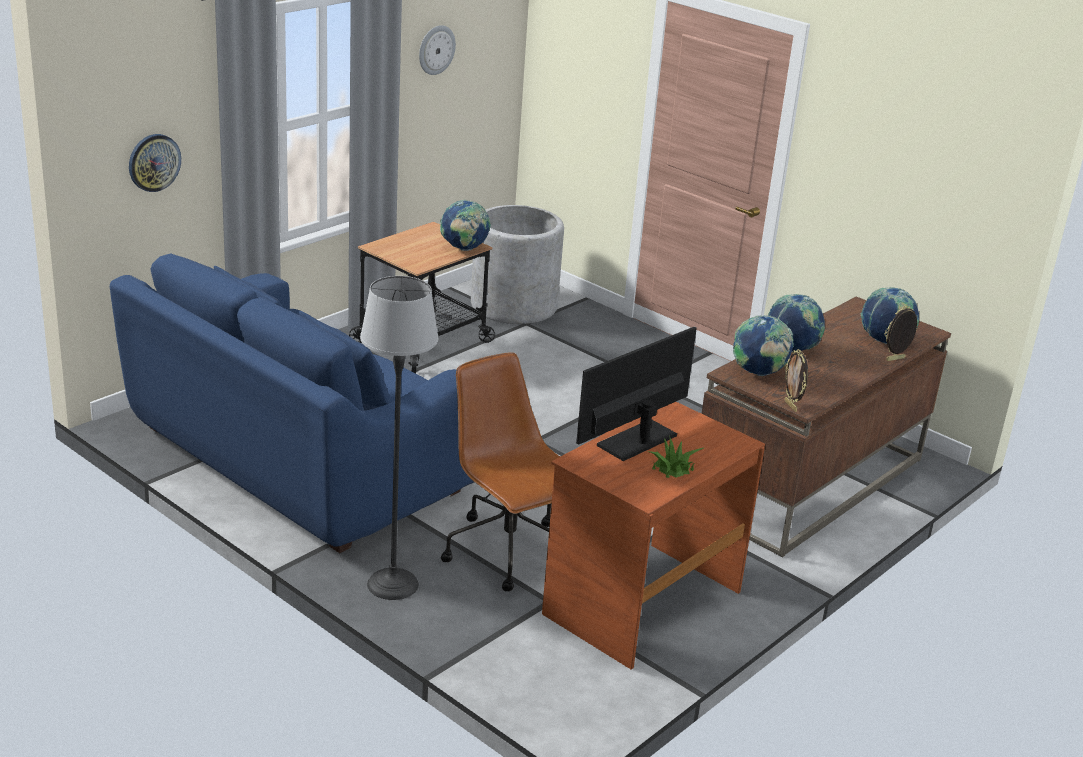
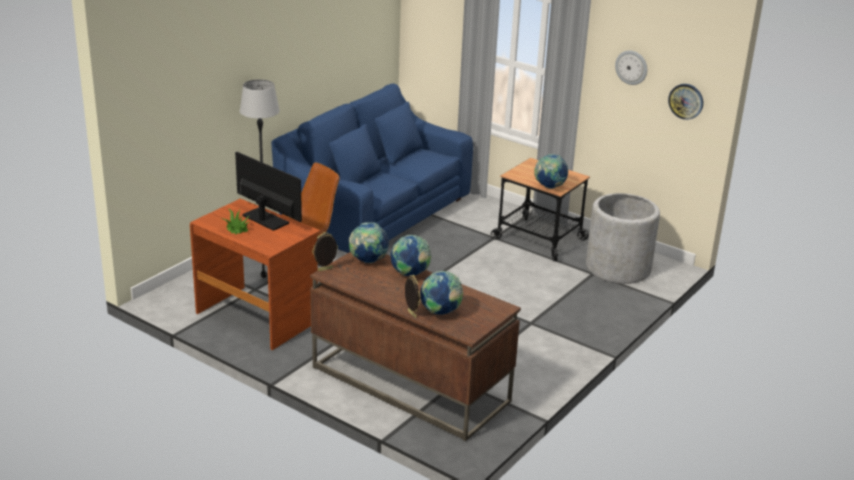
camera: 85 degrees right, 0 degrees up
wall clock [129,134,181,192] -> wall clock moved to [668,84,703,120]

